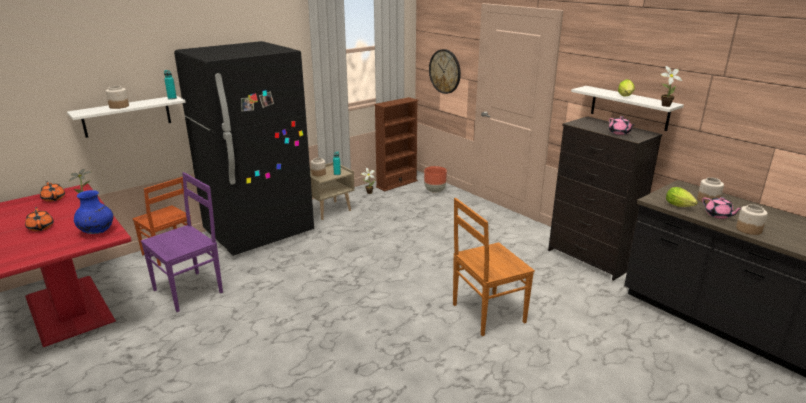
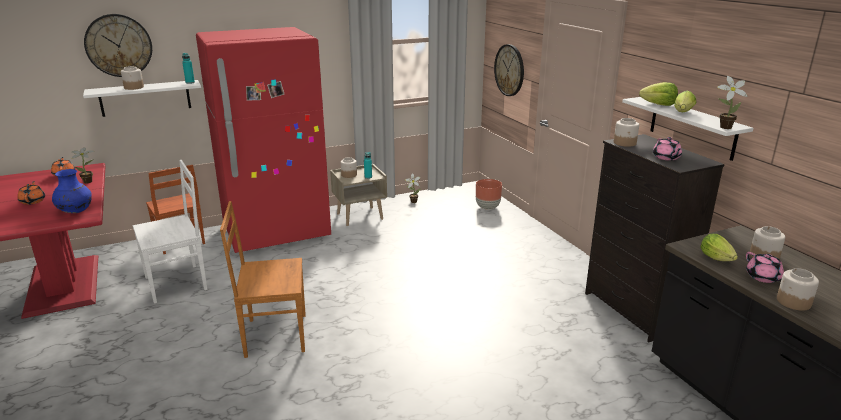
camera: 15 degrees right, 0 degrees up
purple chair [141,172,223,312] -> white chair [133,160,207,303]
black fridge [174,41,314,256] -> red fridge [196,27,331,253]
brown bookcase [374,97,419,191] -> none
brown chair [453,198,535,336] -> brown chair moved to [220,201,306,358]
none -> wall clock [84,14,152,77]
none -> jar [614,118,639,147]
none -> lettuce [639,82,678,106]

